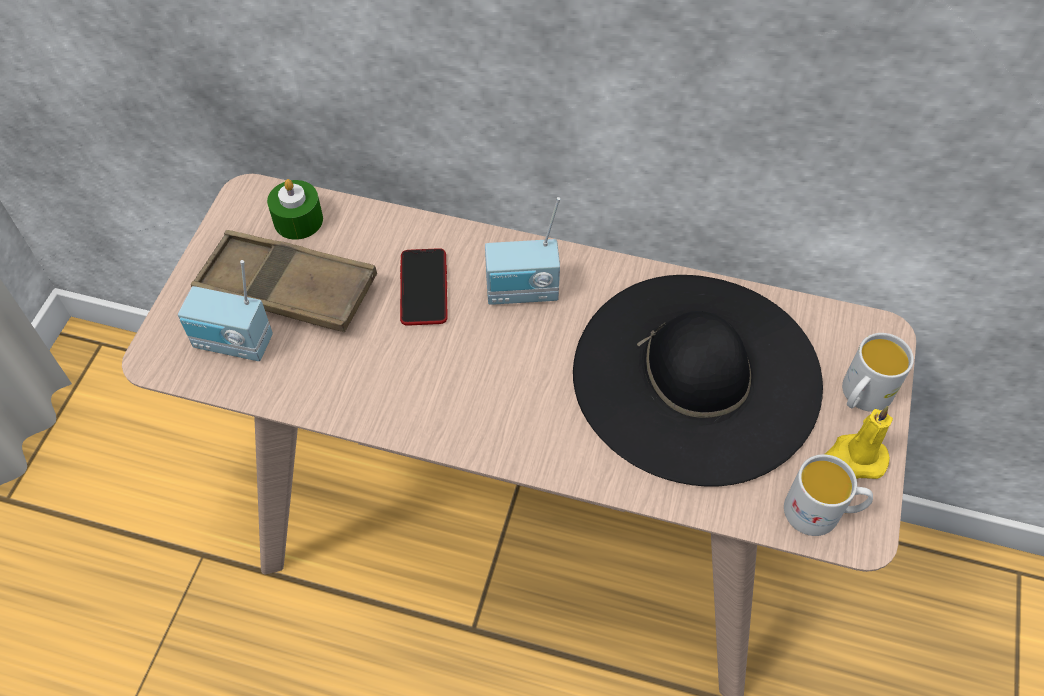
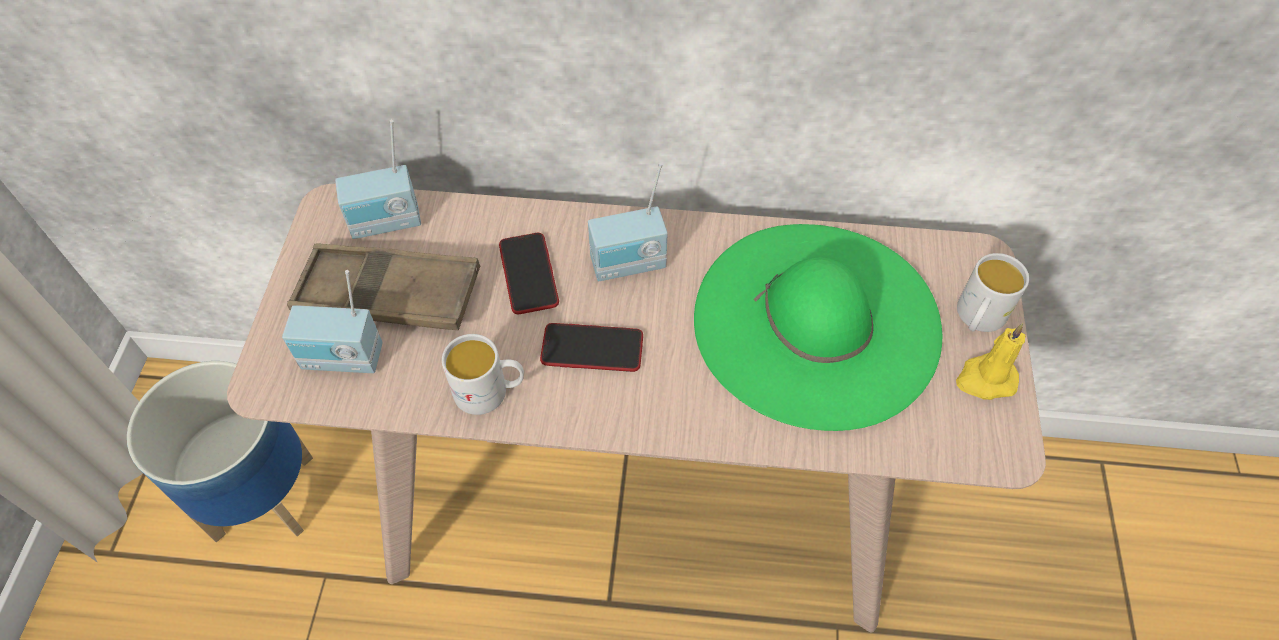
camera: 10 degrees left, 0 degrees up
green candle [267,179,323,240] -> radio [335,120,421,239]
black hat [573,275,823,486] -> green hat [694,224,942,431]
white mug [784,454,873,536] -> white mug moved to [442,334,524,415]
none -> planter [127,361,313,542]
none -> phone [540,323,643,372]

